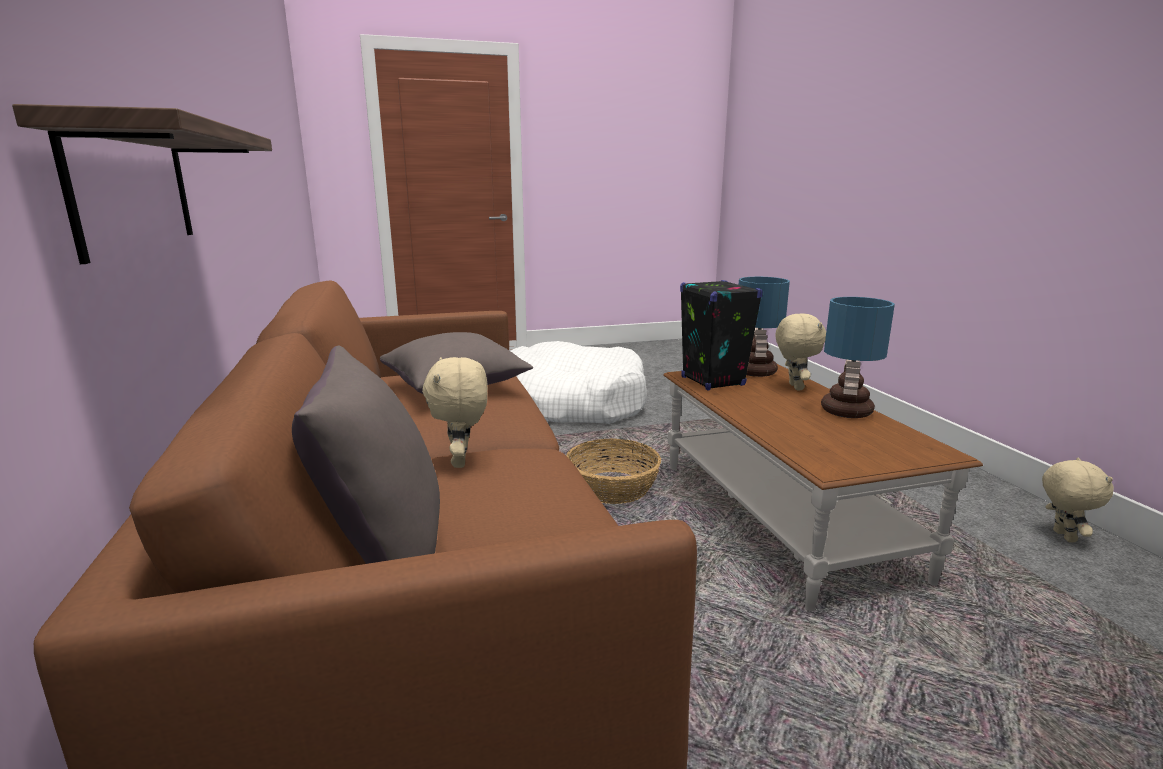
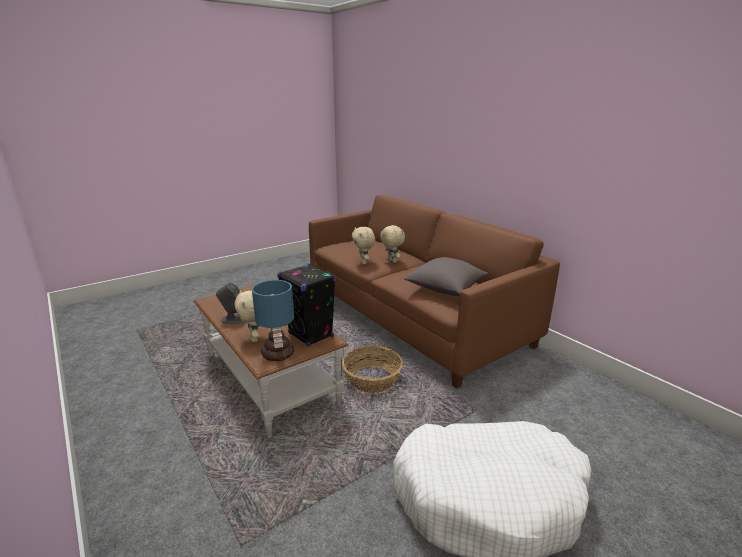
camera: 160 degrees right, 5 degrees up
shelf [12,104,272,264] -> none
grey pillow [292,346,440,564] -> none
table lamp [821,297,895,418] -> grey speaker [216,283,245,324]
beige plush toy [1042,458,1114,543] -> beige plush toy moved to [352,227,375,265]

